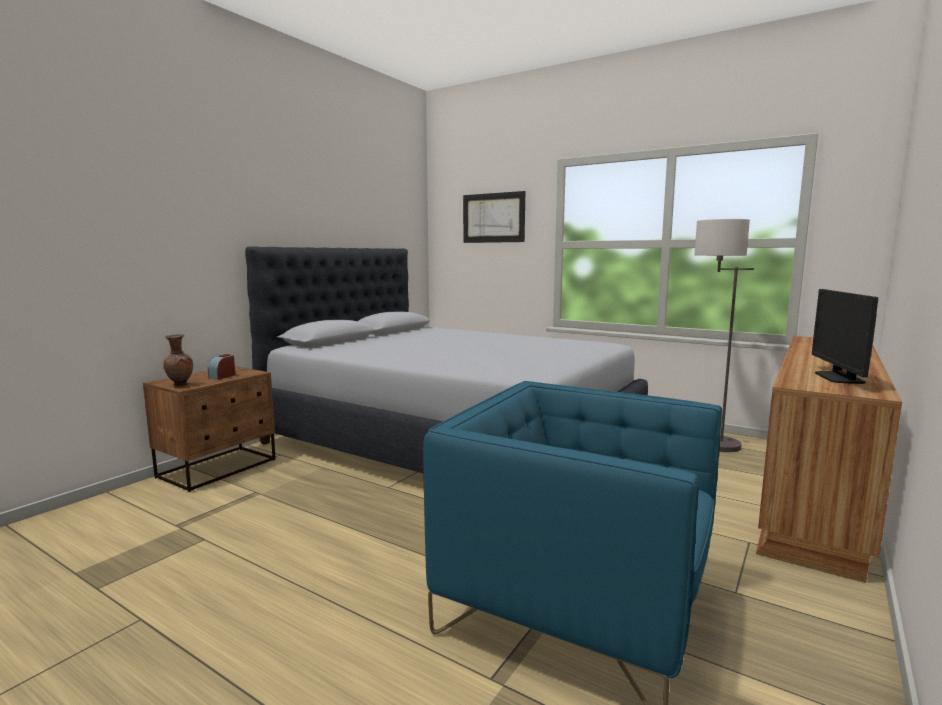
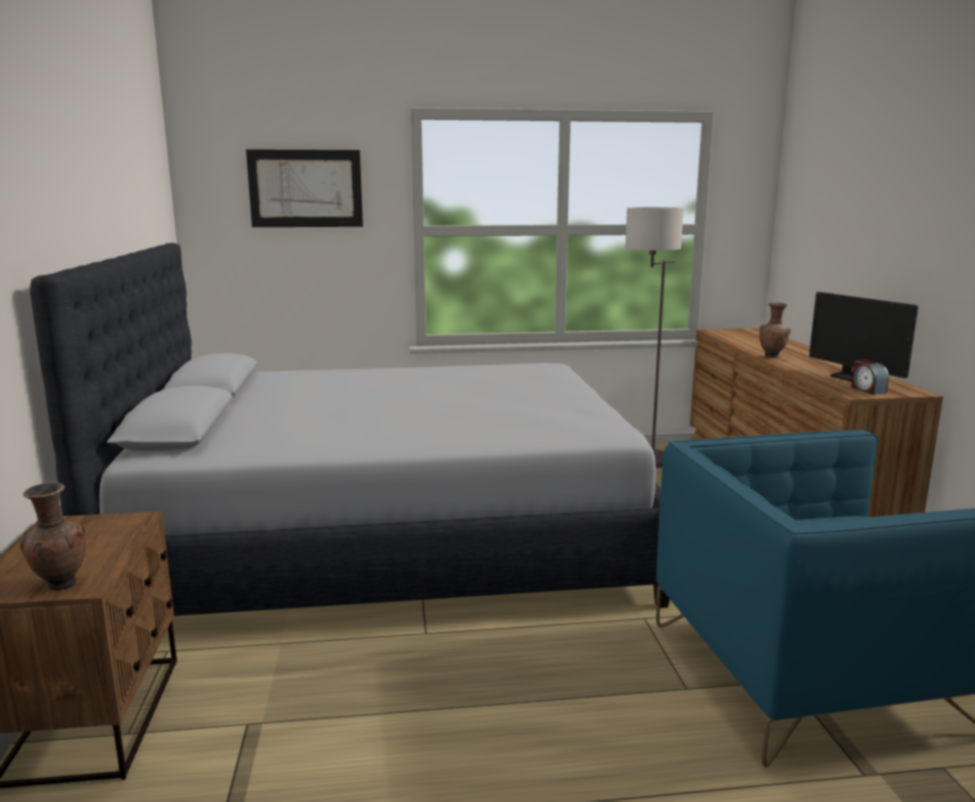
camera: 40 degrees left, 5 degrees up
alarm clock [208,354,235,380] -> alarm clock moved to [851,359,889,395]
none -> brown vase [759,302,791,358]

